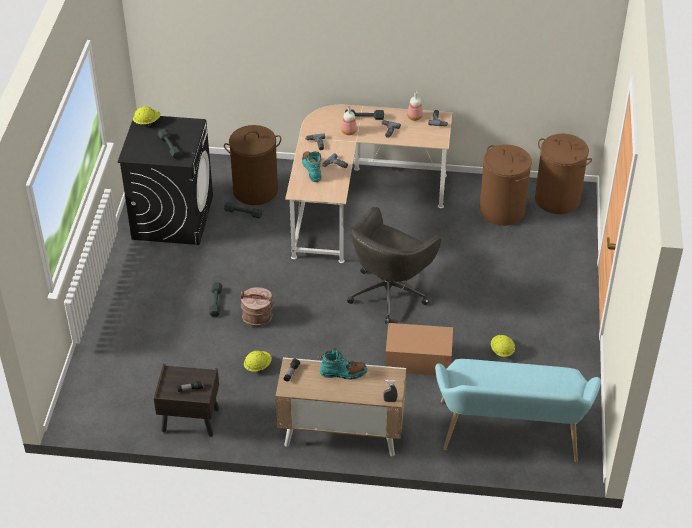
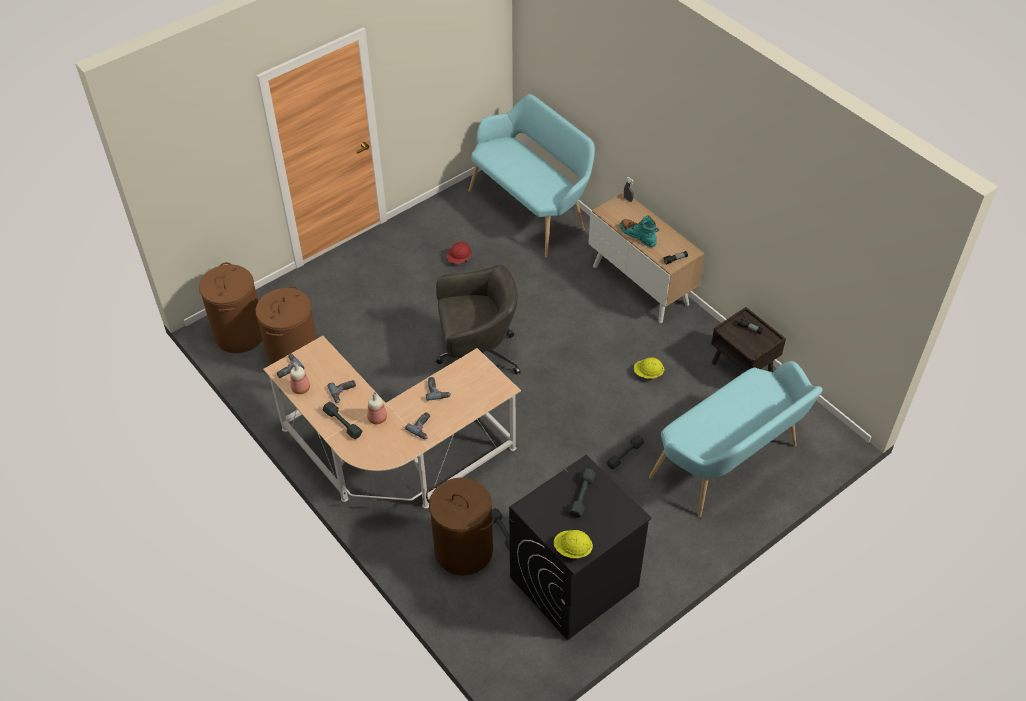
camera: 135 degrees left, 5 degrees up
brown bucket [241,287,274,327] -> none
turquoise boot [302,151,321,182] -> none
cardboard box [385,323,453,376] -> none
yellow hard hat [491,335,515,357] -> red hard hat [447,242,472,264]
none -> turquoise bench [649,361,823,517]

